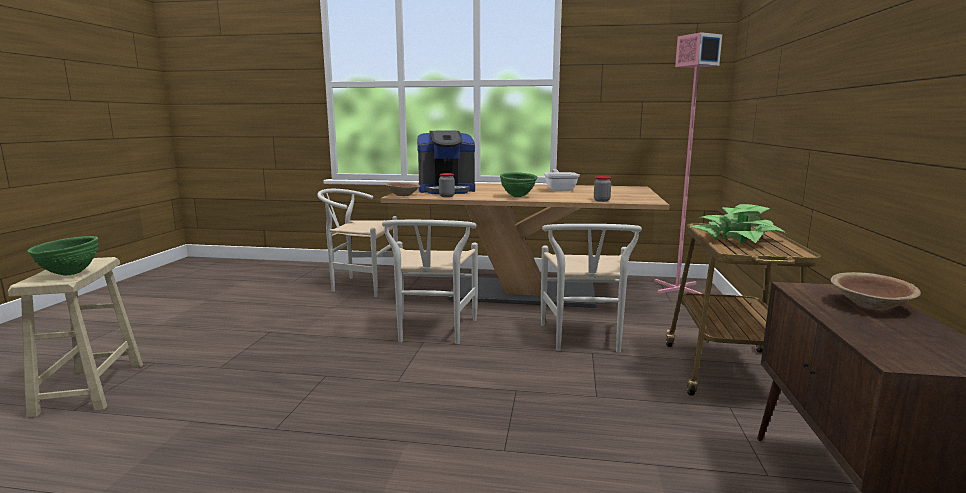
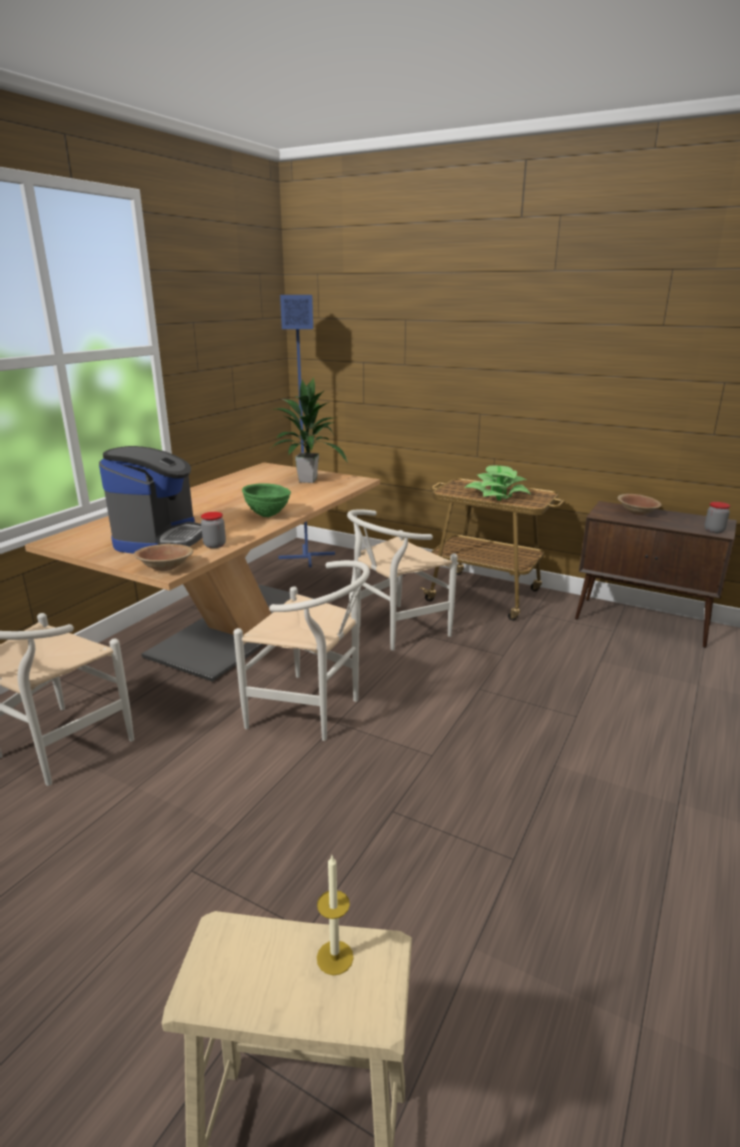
camera: 70 degrees left, 10 degrees up
green bowl [27,236,98,276] -> candle [317,856,353,975]
white chair [541,224,642,352] -> white chair turned 120 degrees clockwise [347,509,458,651]
frying pan [544,169,580,191] -> none
jar [594,176,611,202] -> jar moved to [705,502,730,533]
pink floor lamp [654,32,722,294] -> blue floor lamp [278,295,335,567]
none -> potted plant [271,378,348,483]

